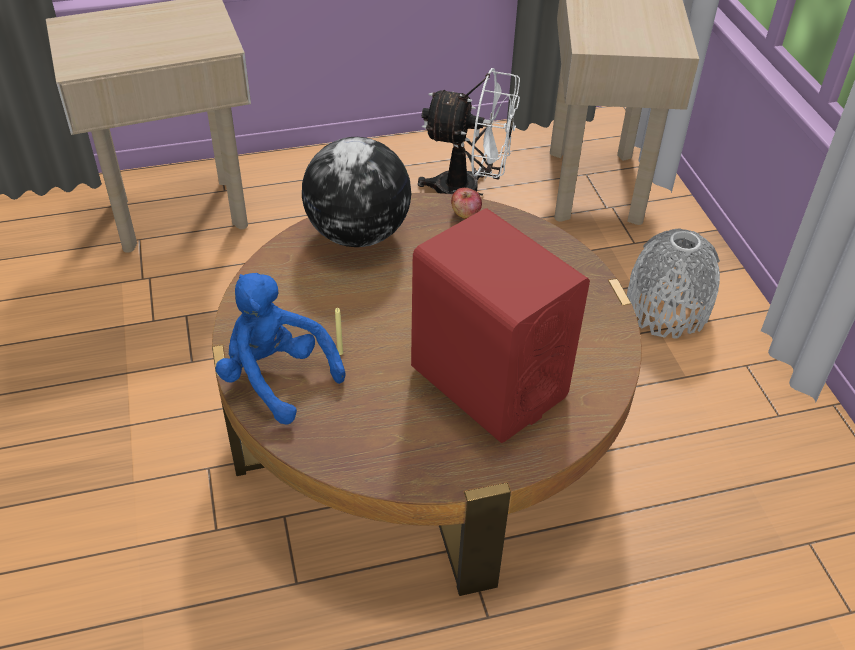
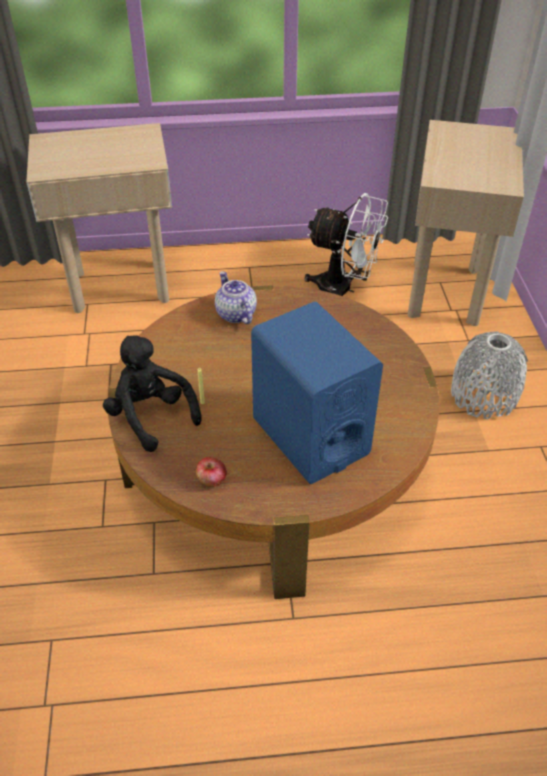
camera: 10 degrees right, 0 degrees up
blue plush toy [215,273,345,425] -> black plush toy [103,335,201,452]
globe [302,137,411,247] -> teapot [215,271,257,324]
red speaker [411,208,590,443] -> blue speaker [251,302,383,484]
apple [451,188,482,219] -> apple moved to [196,457,227,487]

